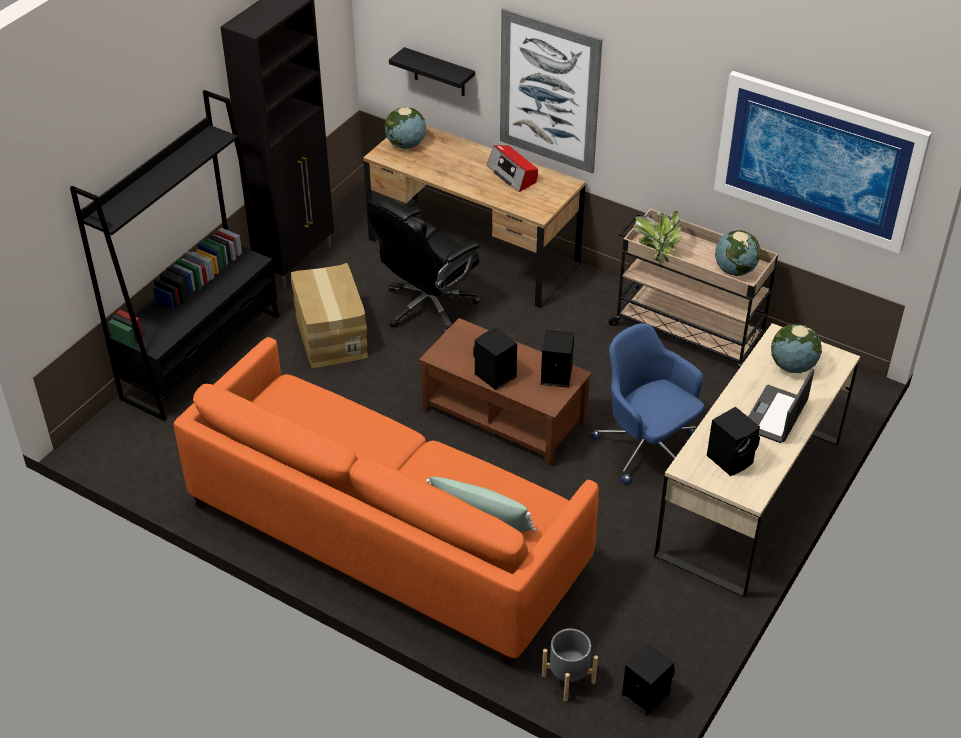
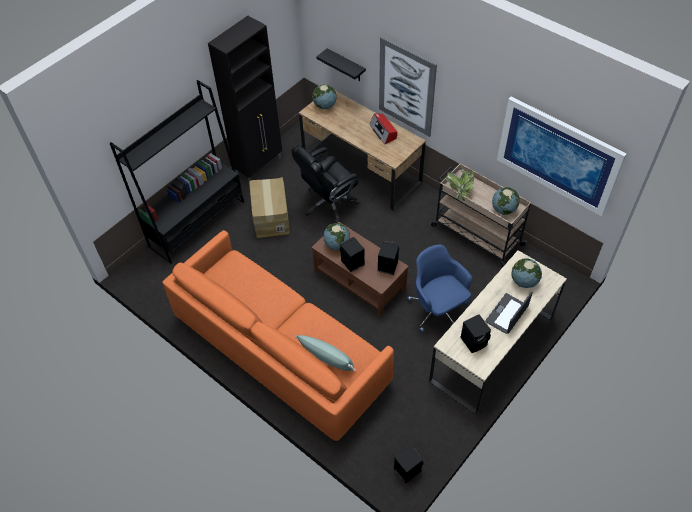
camera: 10 degrees right, 10 degrees up
grey planter [542,629,598,701] -> none
none -> globe [323,223,350,250]

